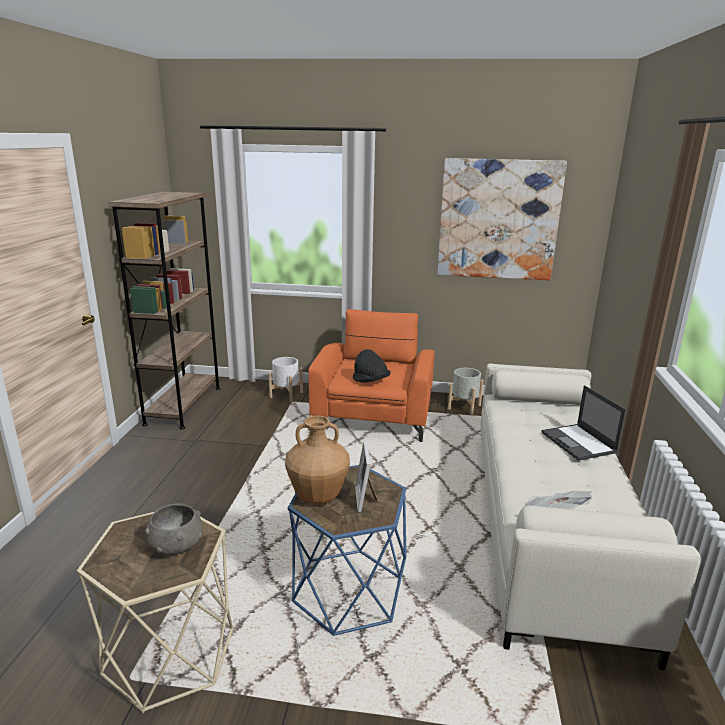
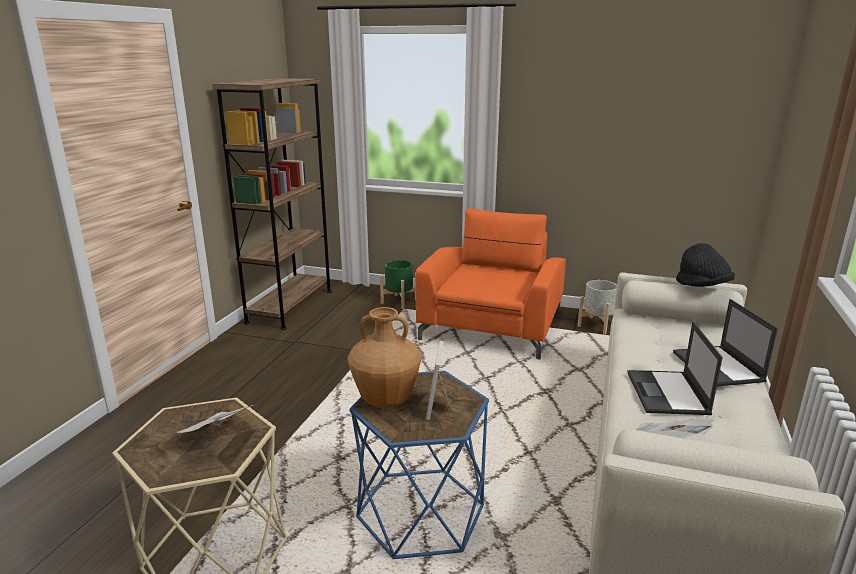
camera: 10 degrees right, 0 degrees up
grey bowl [145,504,203,555] -> newspaper [176,404,257,433]
white planter [268,357,303,402] -> green planter [380,260,416,309]
black hat [353,349,391,383] -> black hat moved to [676,243,735,287]
picture [437,158,567,280] -> none
none -> laptop [627,321,723,415]

